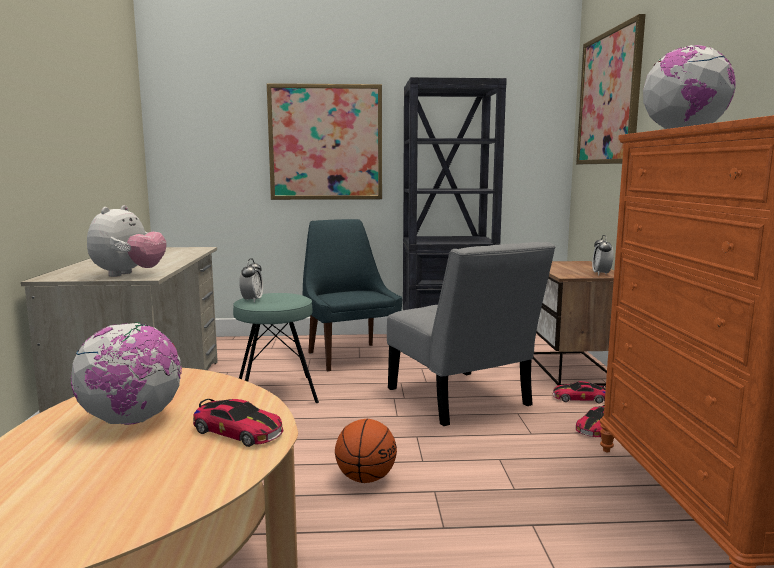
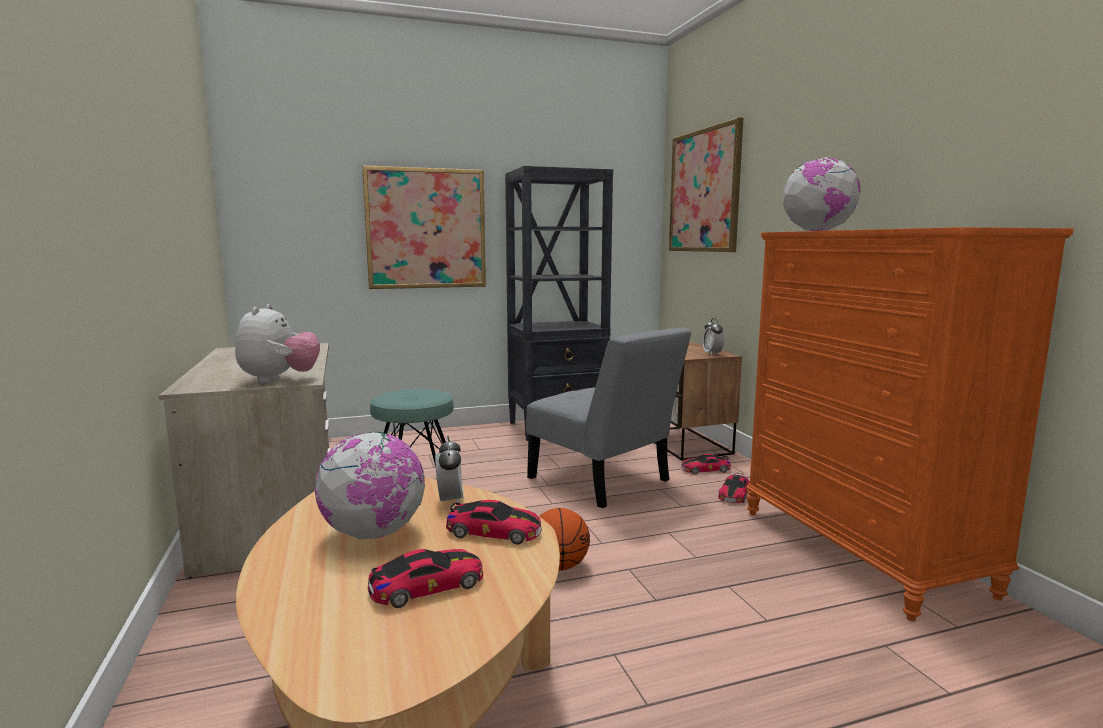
camera: 15 degrees left, 0 degrees up
alarm clock [239,258,263,303] -> alarm clock moved to [435,436,464,503]
blue chair [303,219,402,372] -> none
none -> toy car [368,549,483,608]

